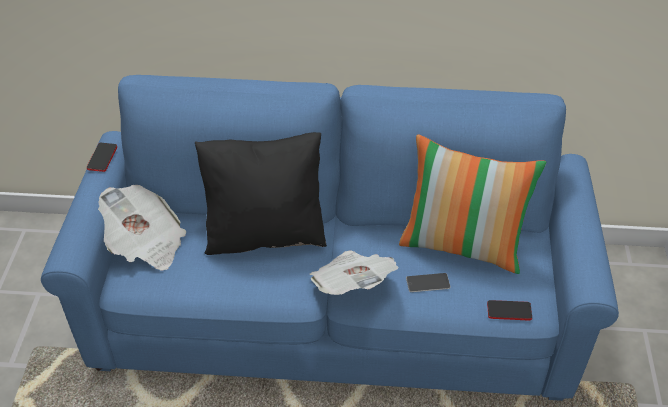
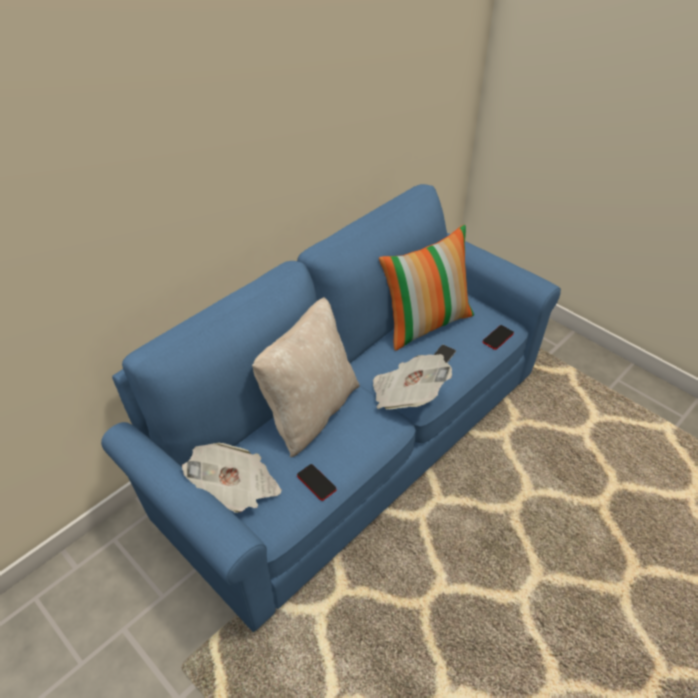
camera: 50 degrees left, 0 degrees up
phone [87,143,117,172] -> phone moved to [297,464,337,501]
black pillow [195,132,327,255] -> beige pillow [252,297,360,457]

